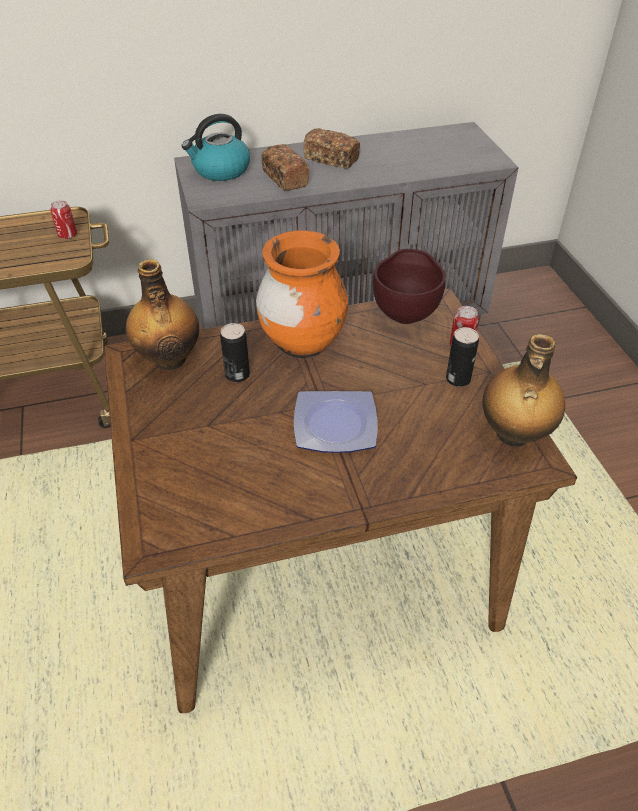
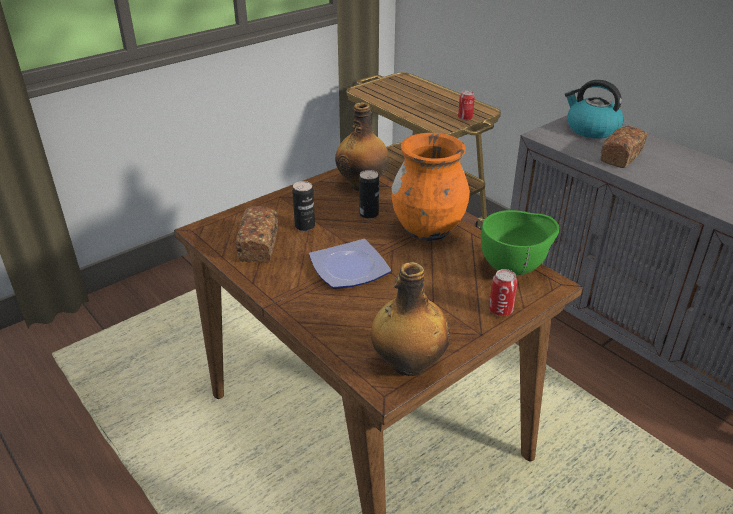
camera: 65 degrees right, 10 degrees down
bread [303,128,360,169] -> bread moved to [236,206,278,262]
brown bowl [373,249,446,324] -> green bowl [481,210,560,277]
can [446,327,479,387] -> can moved to [292,181,315,231]

